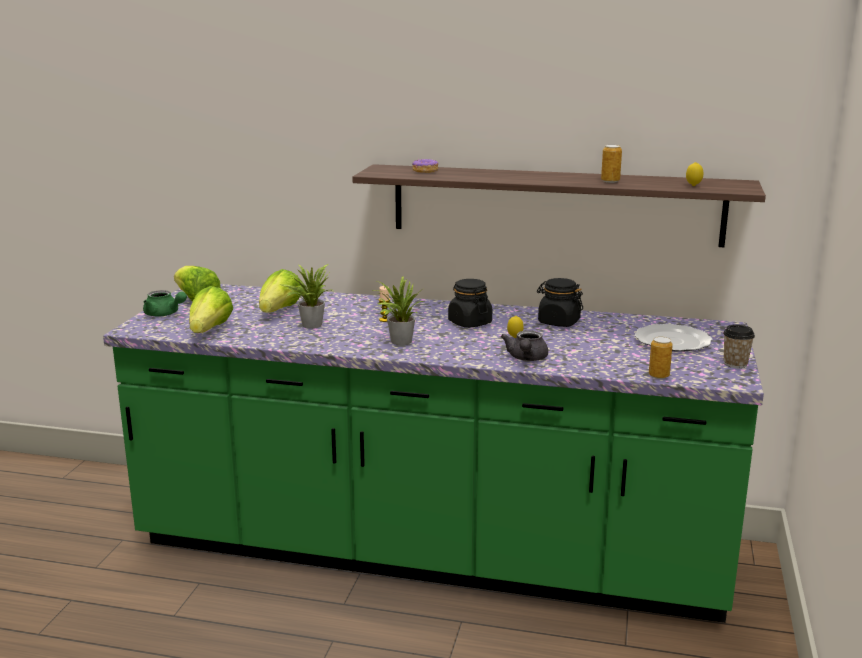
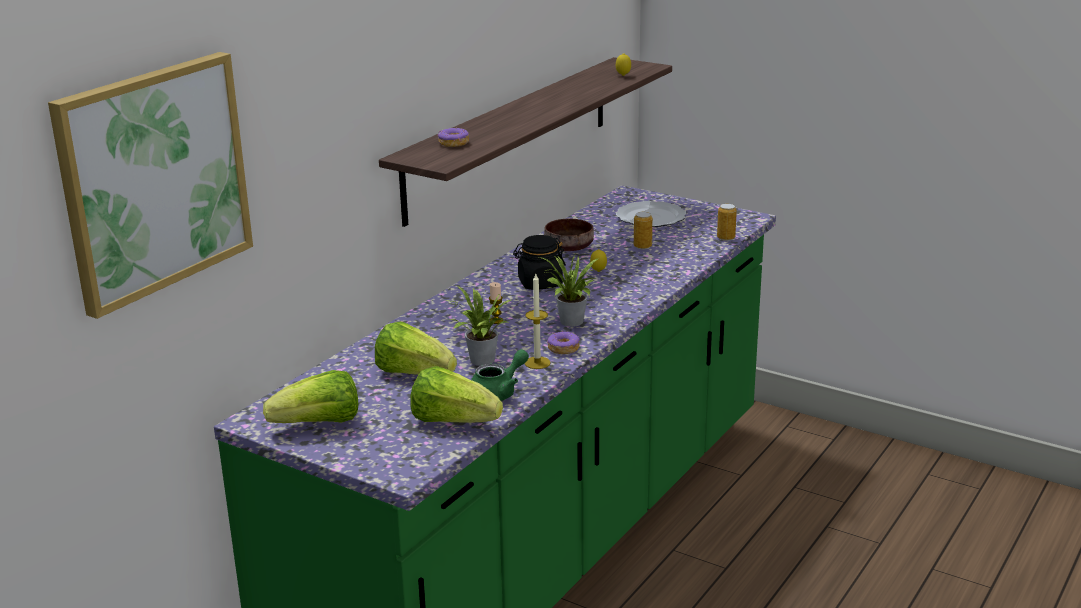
camera: 70 degrees left, 5 degrees up
green teapot [143,290,187,317] -> green teapot moved to [471,349,529,401]
grey teapot [501,330,548,361] -> none
black jar [537,278,583,327] -> brown bowl [544,218,594,251]
can [601,145,622,183] -> can moved to [634,212,653,249]
cup [723,324,755,368] -> none
none -> picture [48,52,253,319]
none -> candle [525,274,551,369]
none -> donut [547,330,580,354]

